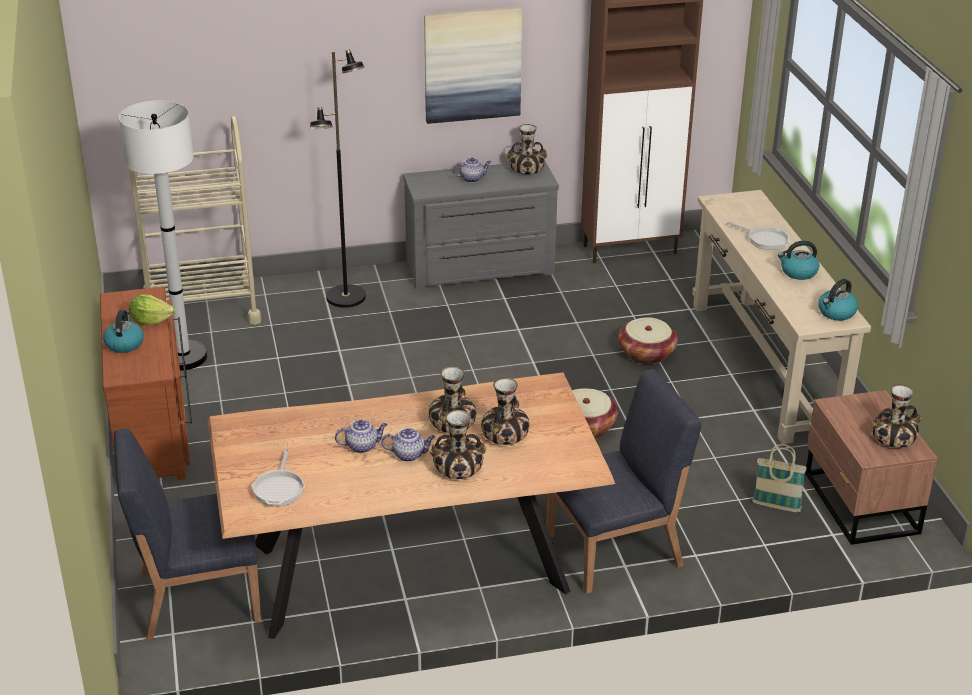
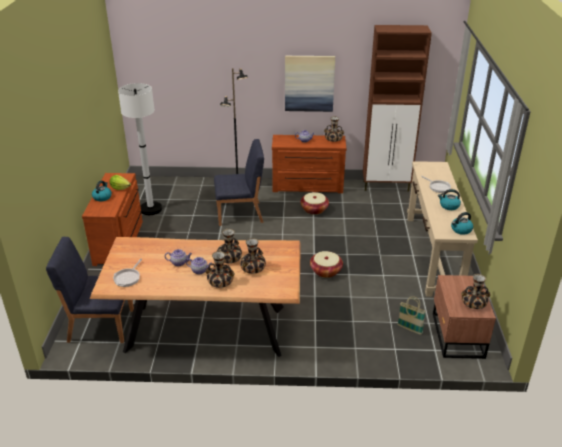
camera: 15 degrees right, 0 degrees up
beige cart [129,116,262,325] -> none
grey dresser [403,162,559,289] -> brown dresser [272,135,346,193]
blue chair [546,369,701,594] -> blue chair moved to [214,139,264,226]
basket [618,317,678,364] -> basket moved to [300,192,329,215]

